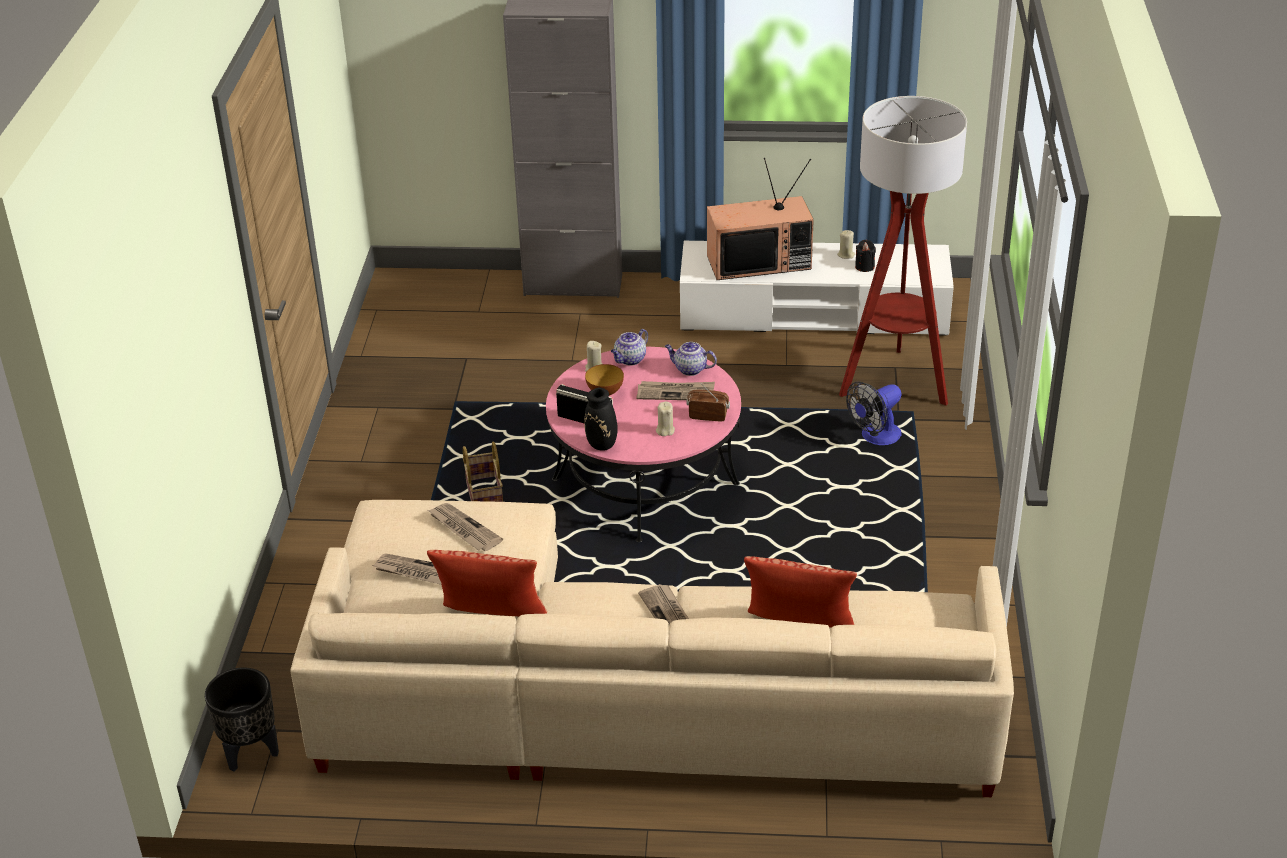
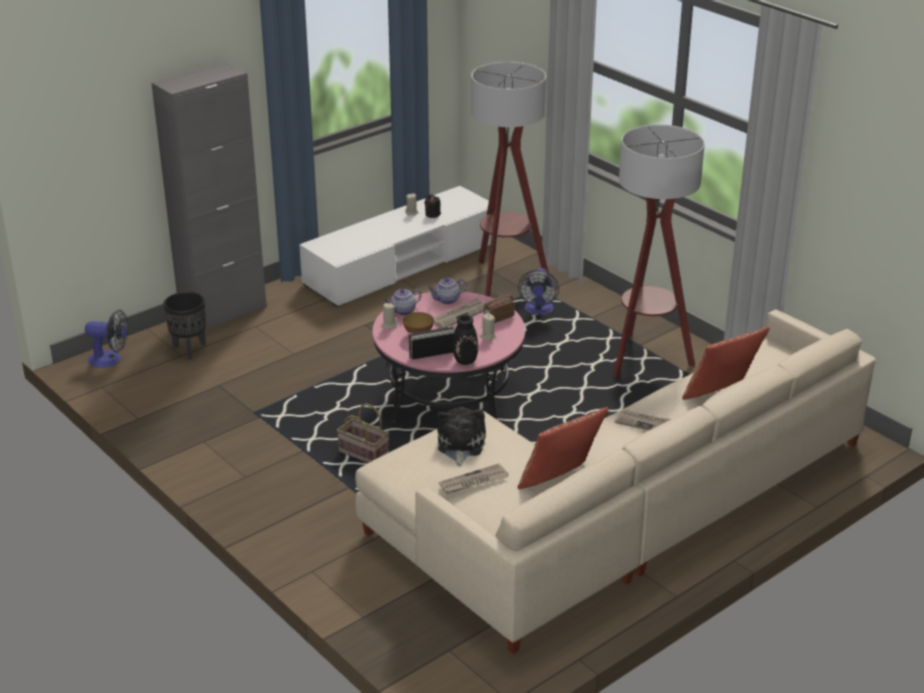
camera: 45 degrees left, 5 degrees down
black planter [205,668,279,772] -> black planter moved to [164,292,206,360]
newspaper [428,503,503,551] -> plush toy [437,407,486,467]
teapot [611,329,648,365] -> teapot turned 60 degrees clockwise [384,289,421,315]
television [707,158,814,280] -> none
none -> fan [85,309,128,368]
none -> floor lamp [613,124,705,377]

